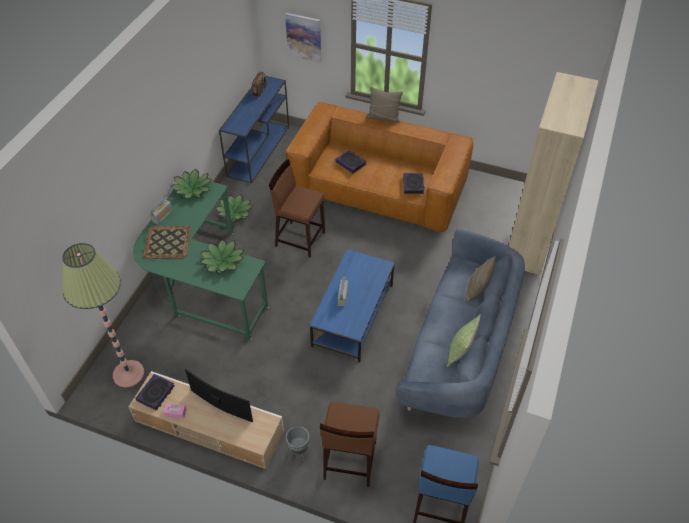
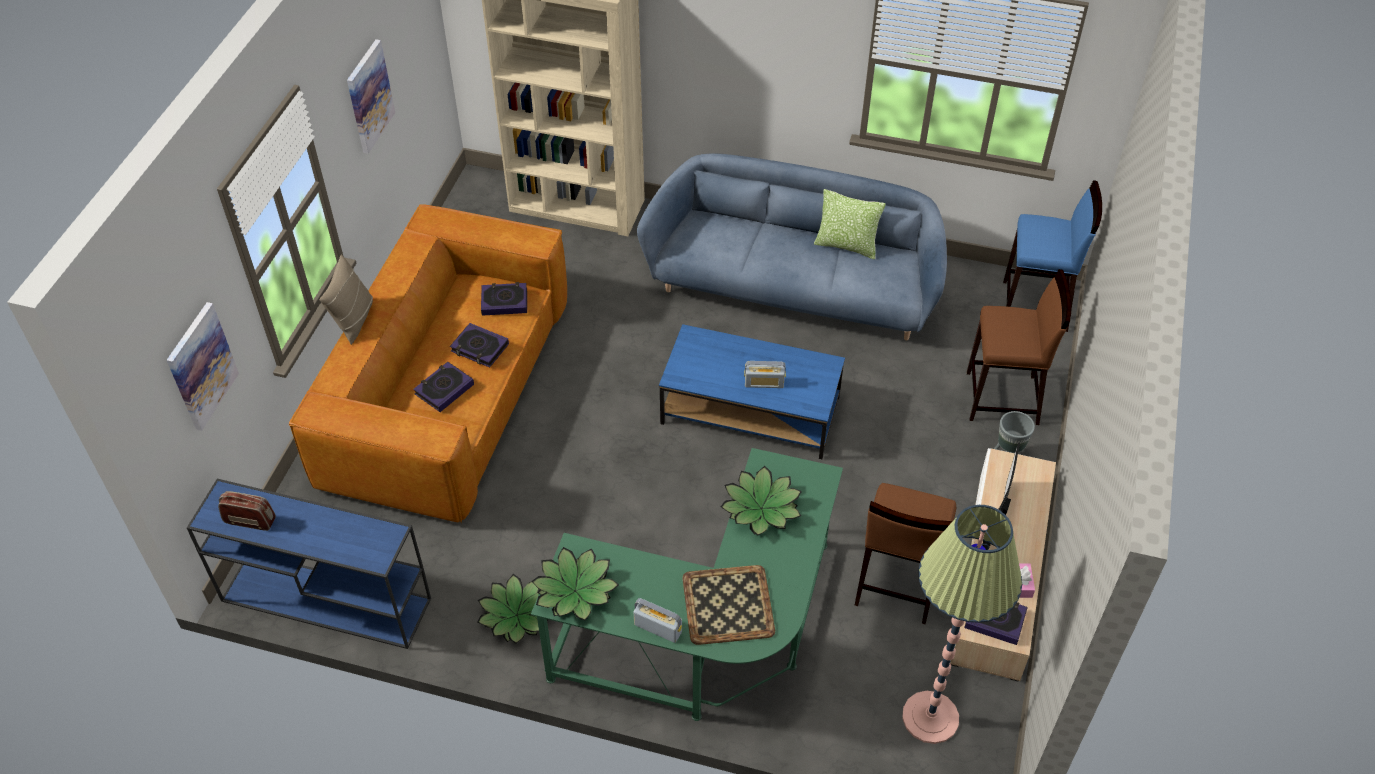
camera: 95 degrees left, 0 degrees up
brown stool [269,159,325,258] -> brown stool moved to [855,483,956,624]
beige pillow [466,256,496,303] -> none
none -> picture [347,39,395,154]
none -> book [450,323,509,367]

